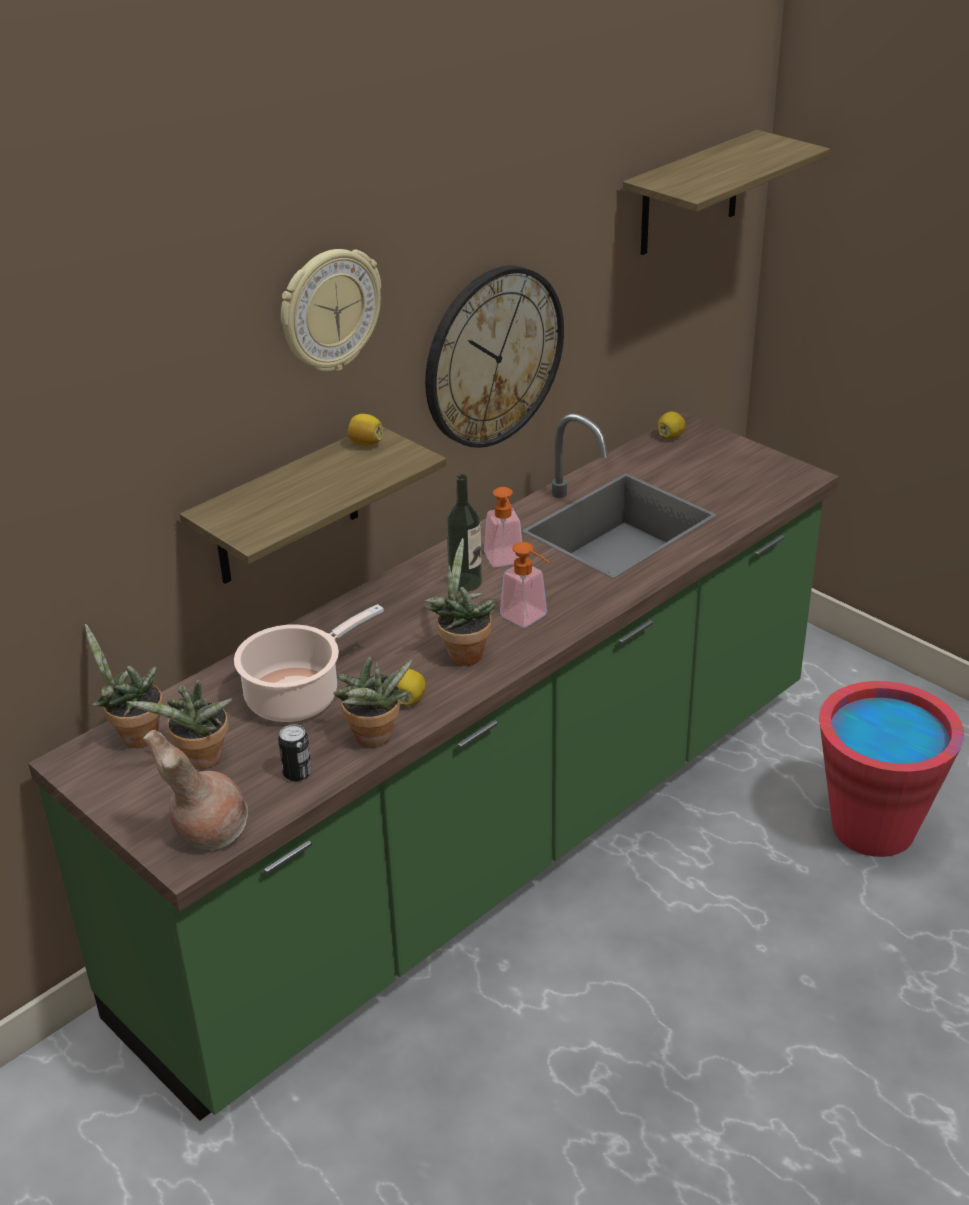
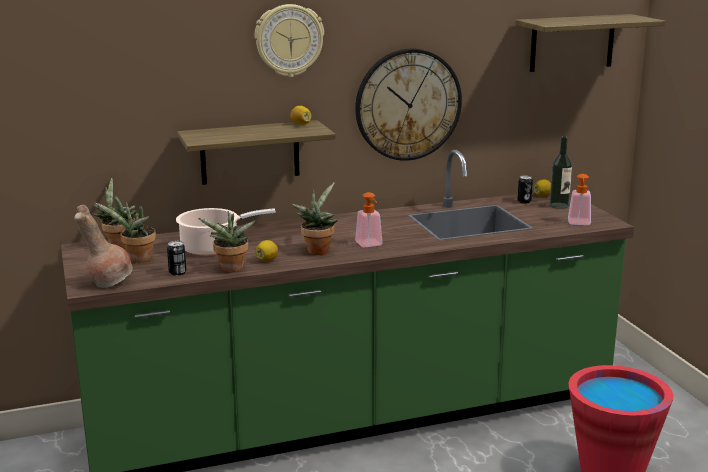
camera: 25 degrees right, 15 degrees down
bottle [446,474,482,592] -> bottle moved to [549,136,572,209]
soap dispenser [484,487,522,567] -> soap dispenser moved to [568,174,591,225]
none -> can [517,175,533,204]

